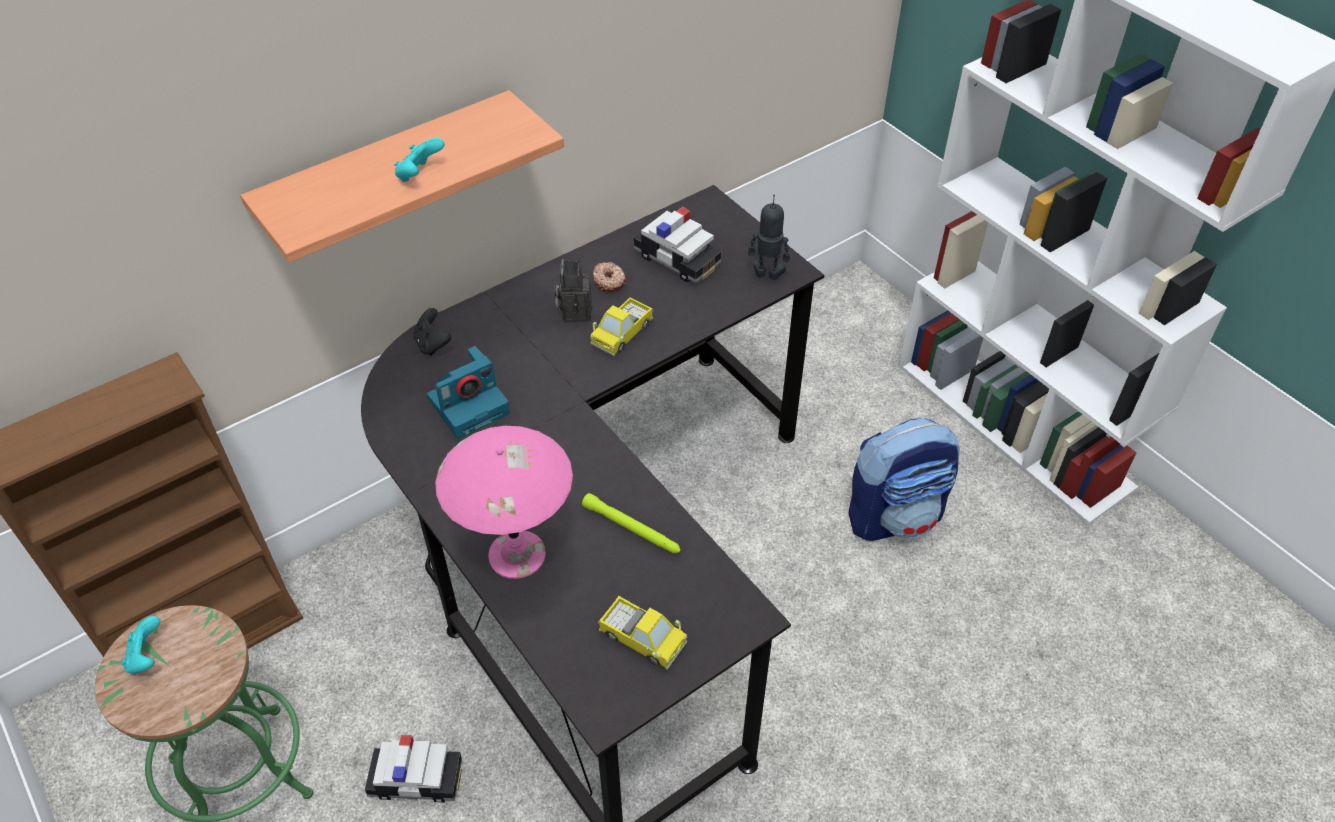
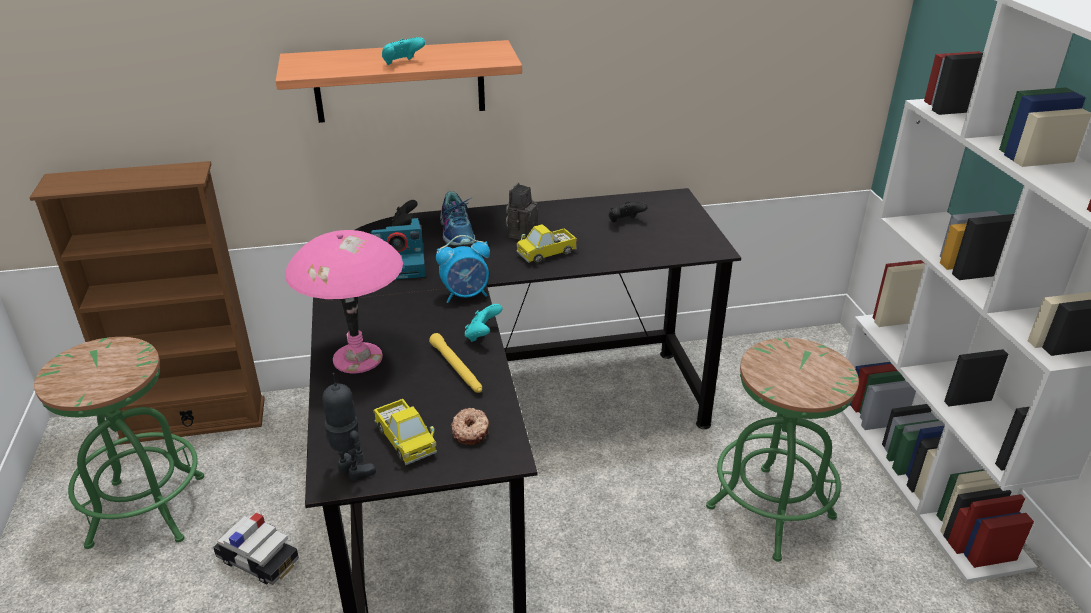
camera: 25 degrees right, 15 degrees down
turquoise game controller [122,616,160,674] -> turquoise game controller moved to [465,304,502,342]
green flashlight [582,493,681,553] -> yellow flashlight [429,333,482,393]
donut [593,262,626,293] -> donut moved to [451,408,489,445]
toy car [634,207,721,283] -> black game controller [609,201,648,222]
toy robot [748,195,790,280] -> toy robot moved to [322,373,376,481]
backpack [848,418,960,541] -> green stool [706,338,859,562]
none -> alarm clock [436,235,490,303]
none -> shoe [440,191,476,246]

